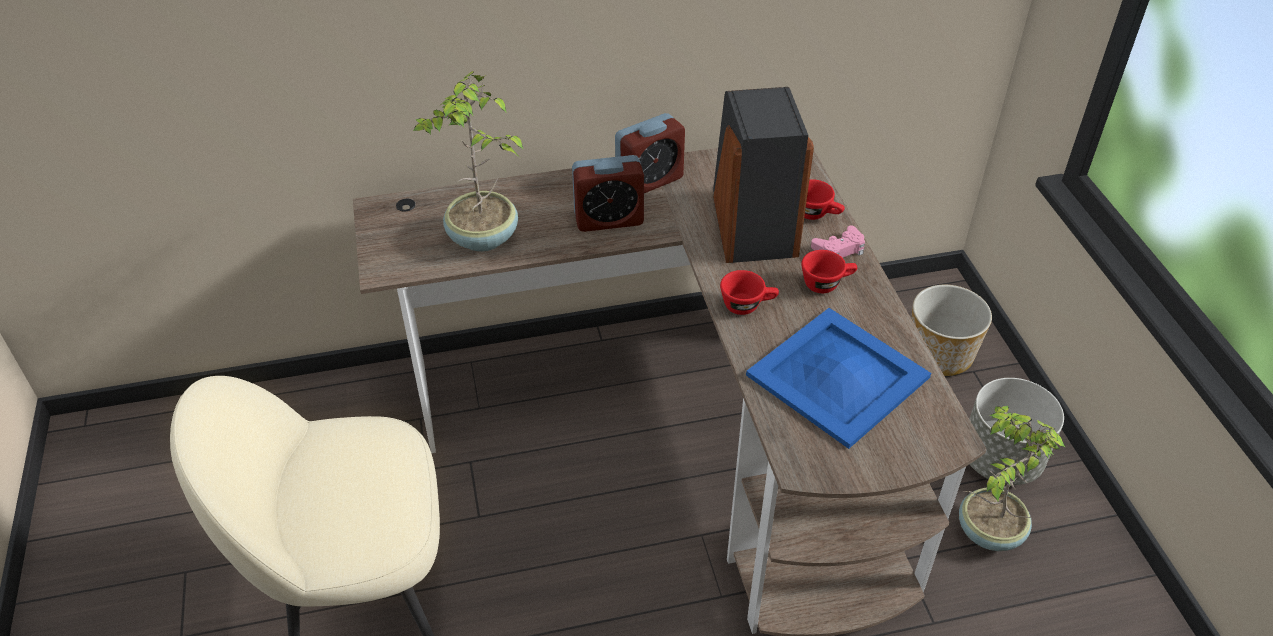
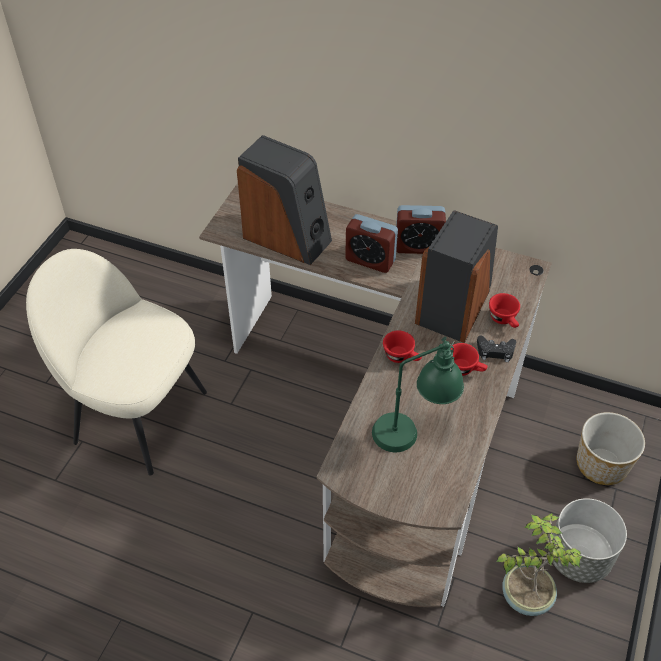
camera: 35 degrees right, 5 degrees up
potted plant [413,71,524,252] -> speaker [237,135,332,265]
blue tray [746,308,931,449] -> green table lamp [372,337,464,452]
pink game controller [811,226,865,258] -> black game controller [477,335,516,362]

